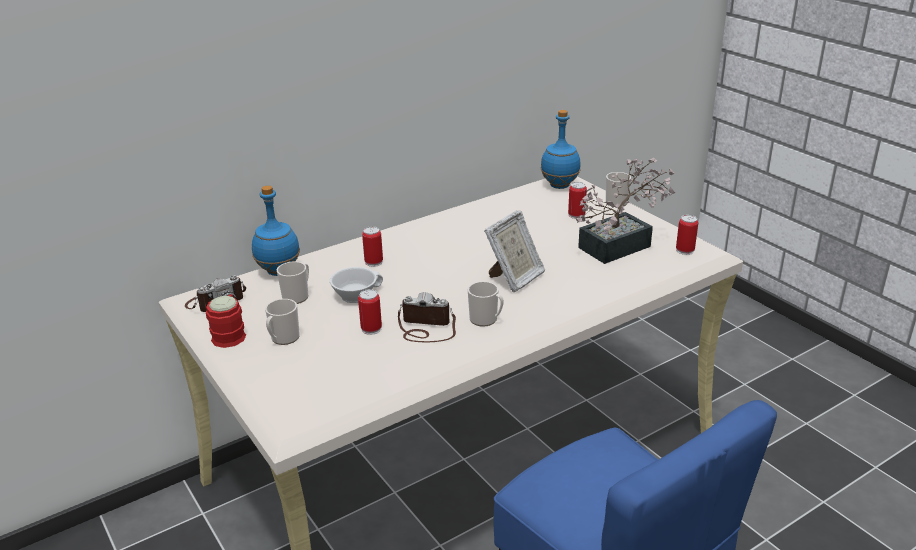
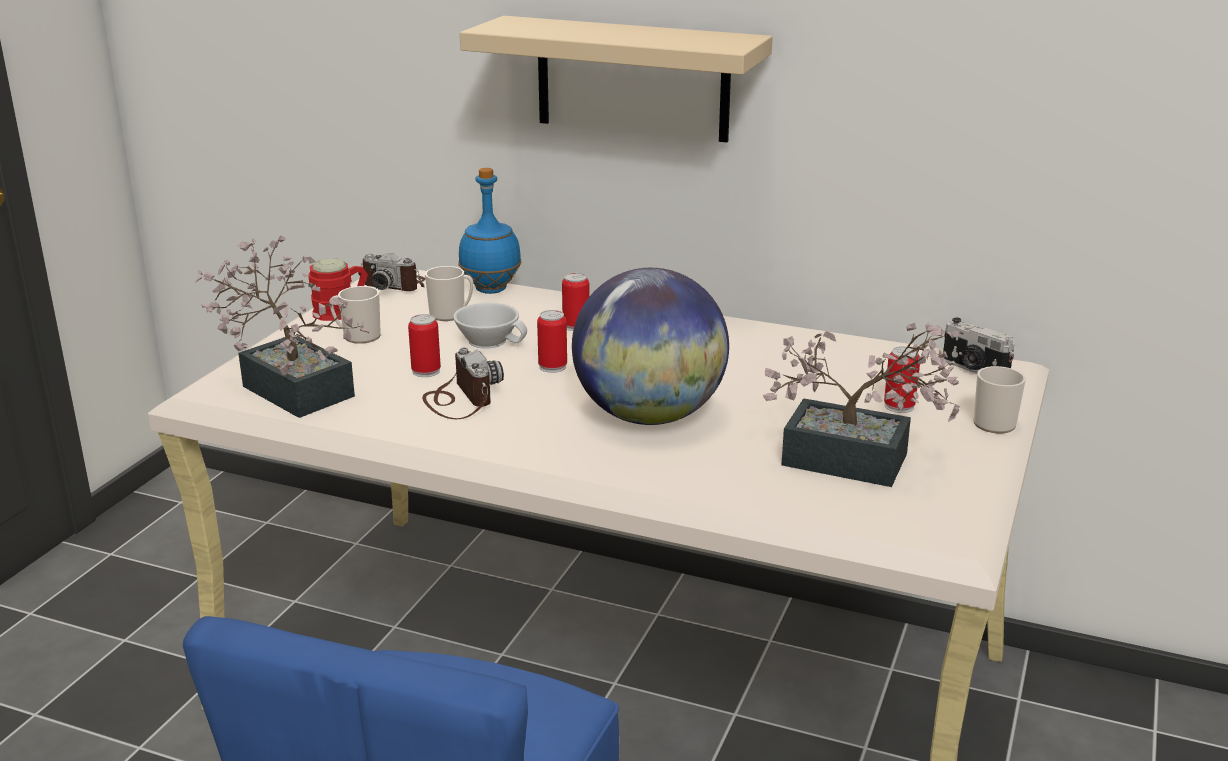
camera: 55 degrees right, 5 degrees down
mug [468,281,504,327] -> none
picture frame [484,210,545,292] -> globe [572,268,729,425]
blue bottle [541,110,581,189] -> camera [943,317,1014,374]
can [676,215,698,255] -> can moved to [537,310,567,373]
none -> potted plant [195,236,370,418]
none -> beige shelf [460,16,773,143]

